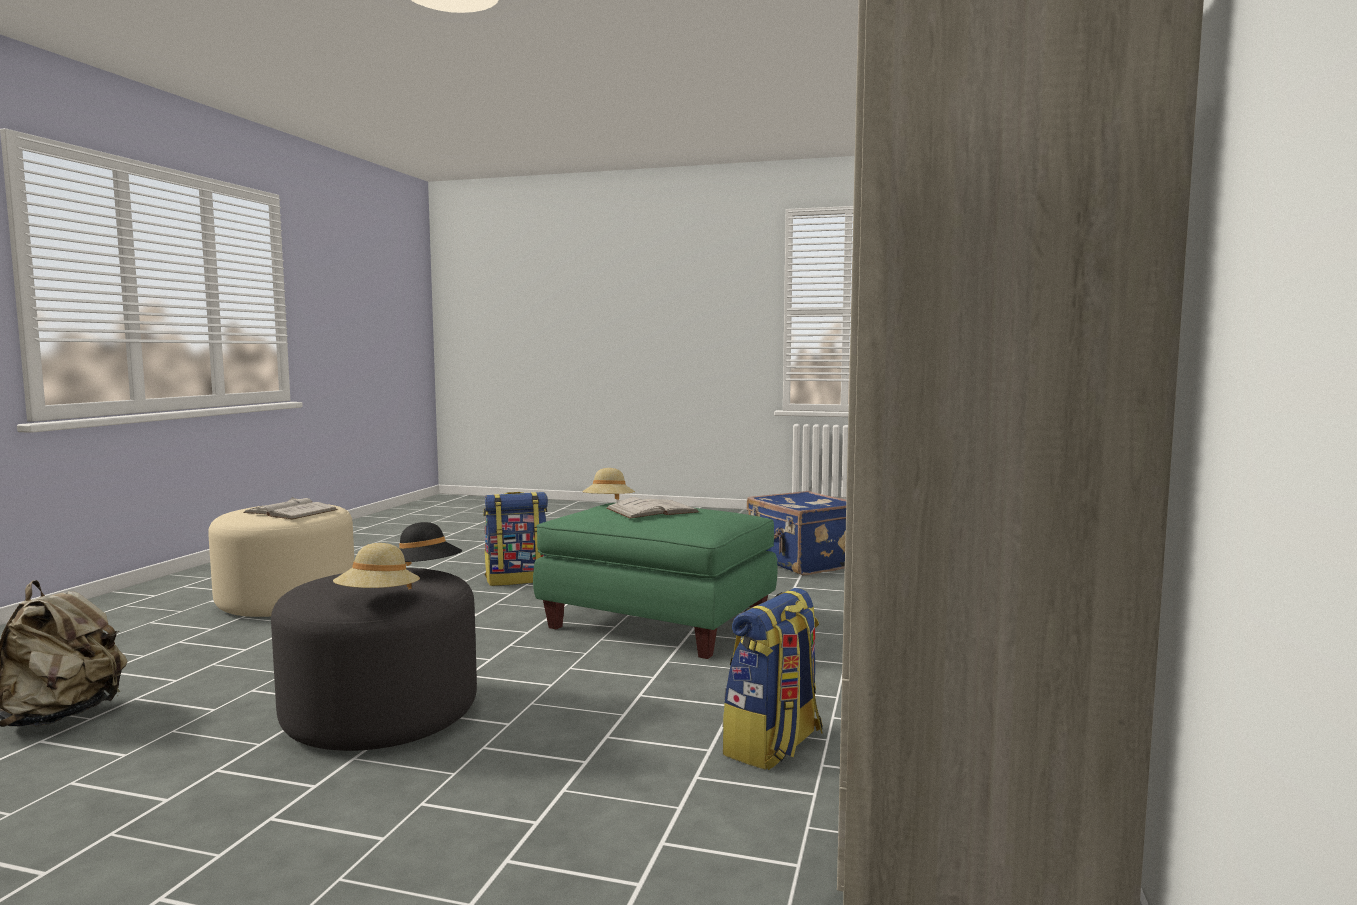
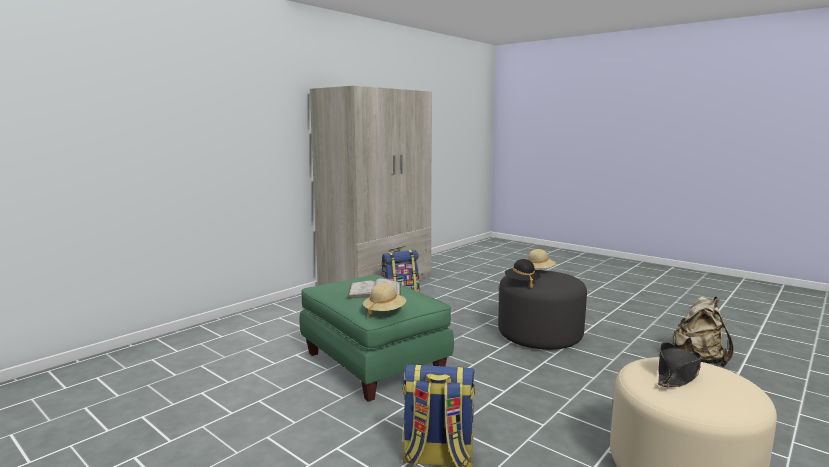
camera: 155 degrees left, 5 degrees up
white book [243,497,338,519] -> black hat [658,342,701,387]
blue suitcase [747,491,846,576] -> none

